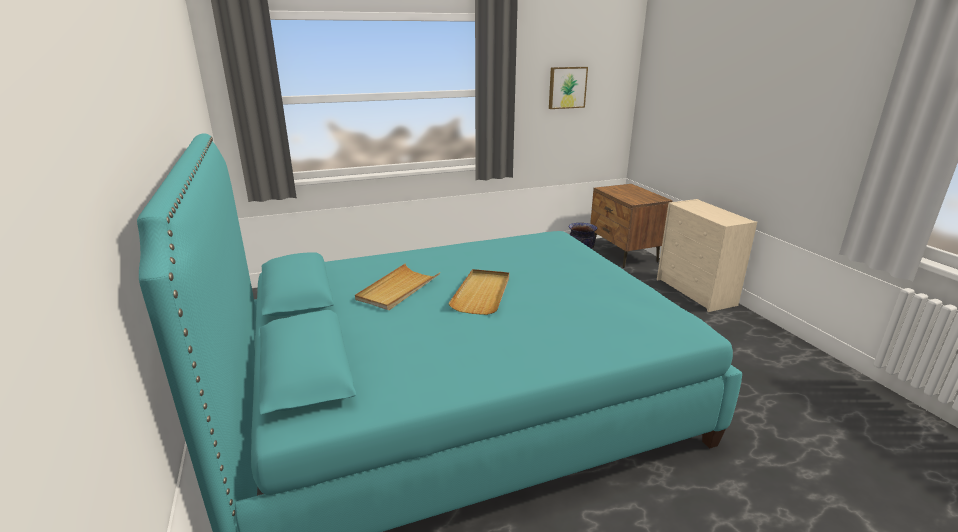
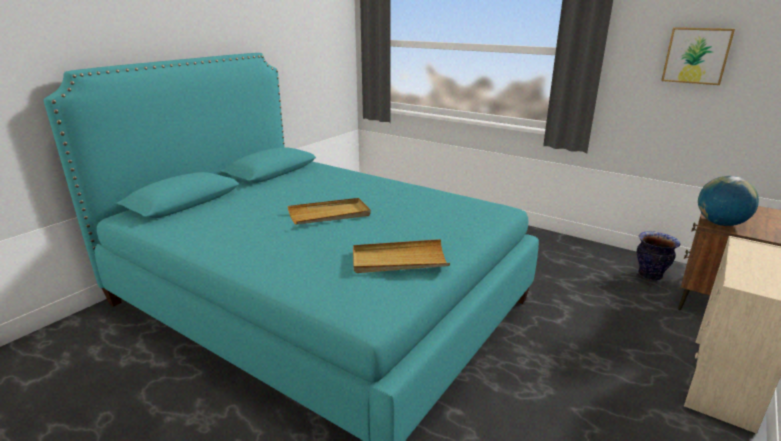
camera: 55 degrees right, 0 degrees up
beige tray [355,264,440,310] -> beige tray moved to [353,239,450,273]
none -> globe [698,176,759,226]

